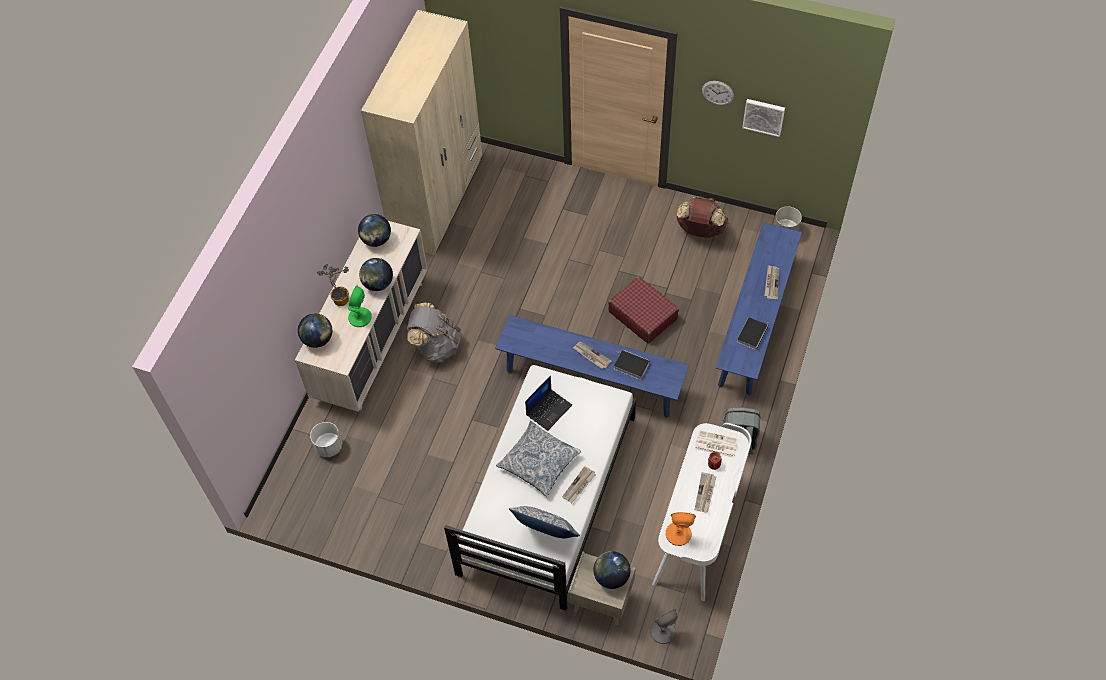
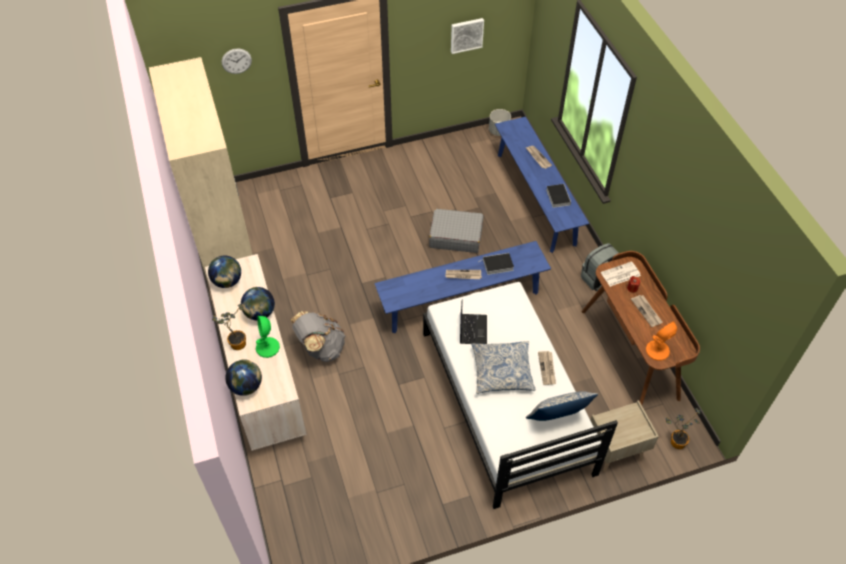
camera: 40 degrees left, 5 degrees down
white planter [310,422,342,457] -> none
globe [593,551,631,589] -> none
red suitcase [608,277,679,344] -> grey suitcase [429,209,483,253]
grey table lamp [650,609,677,644] -> potted plant [666,408,701,449]
white desk [652,423,751,601] -> brown desk [582,251,700,405]
brown backpack [676,196,729,238] -> none
wall clock [702,81,734,105] -> wall clock moved to [221,49,252,74]

